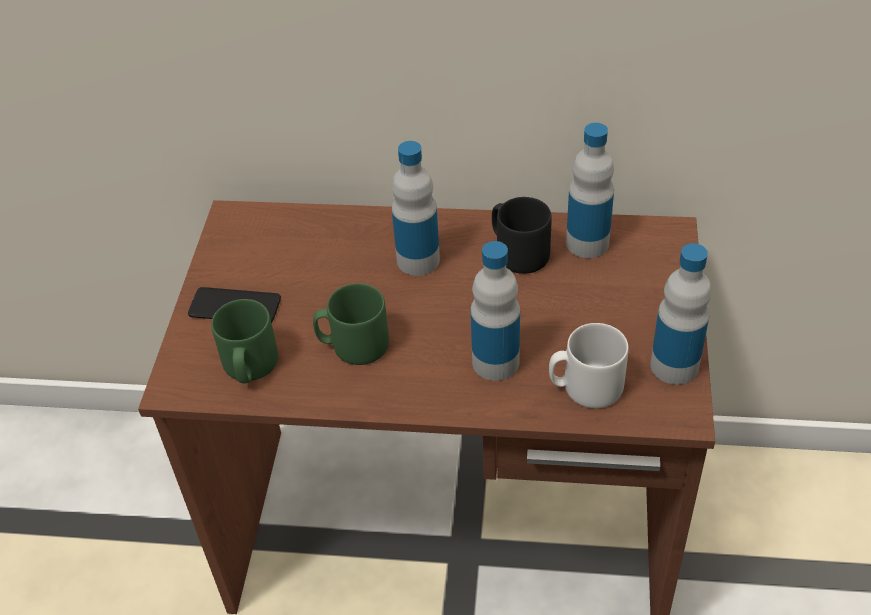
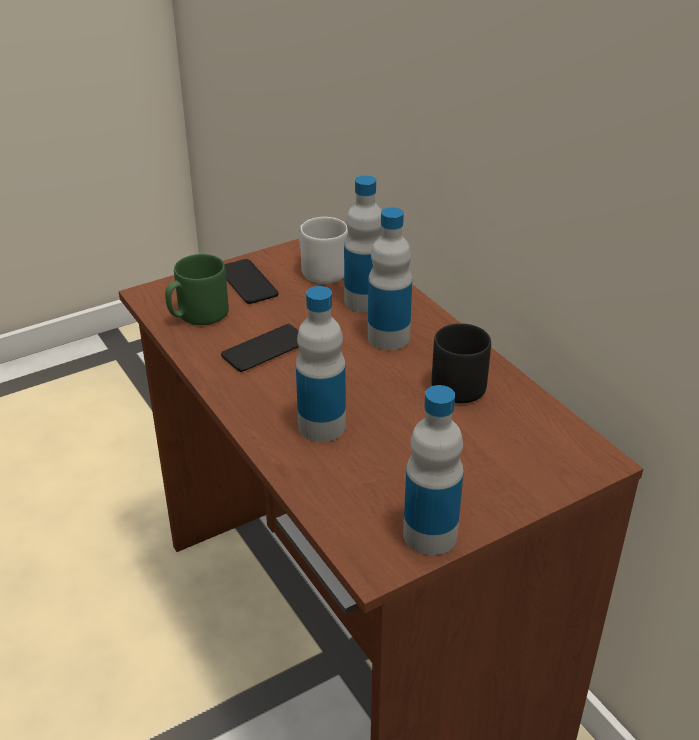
camera: 50 degrees right, 10 degrees down
green mug [313,283,389,365] -> phone [221,324,299,372]
grey mug [549,323,629,408] -> grey mug moved to [299,217,348,284]
bottle [566,123,614,258] -> bottle moved to [344,175,382,313]

